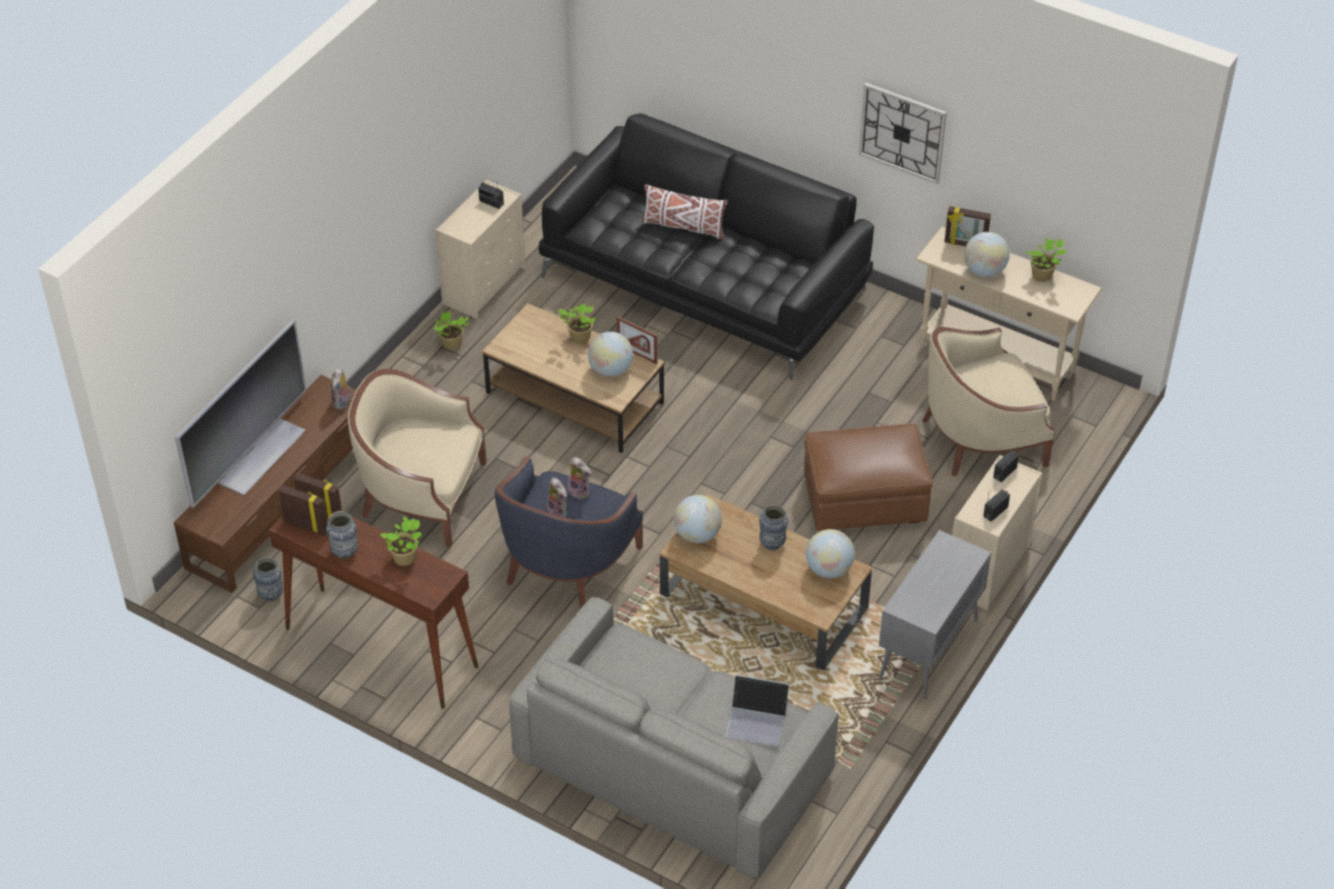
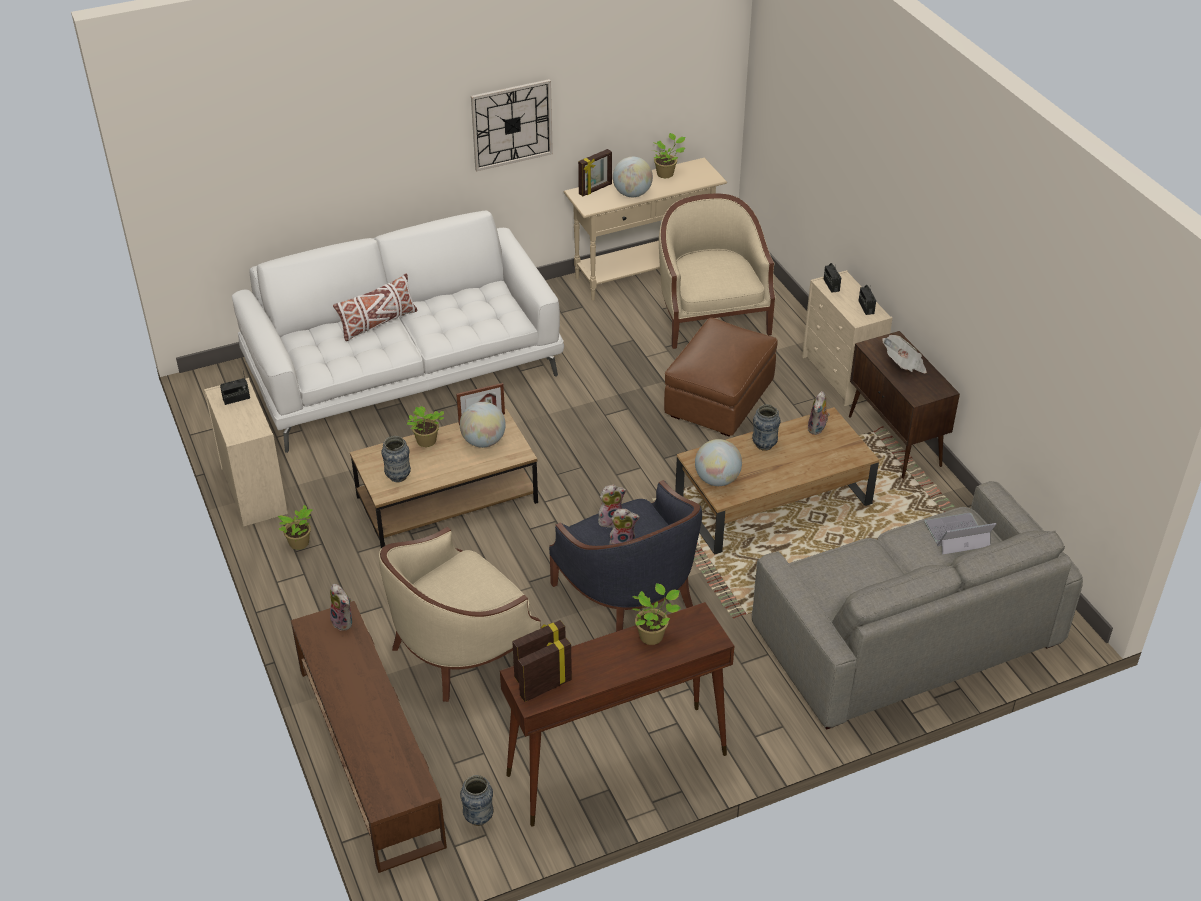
camera: 55 degrees left, 5 degrees down
television [175,320,307,508] -> none
vase [326,511,358,559] -> vase moved to [381,436,411,482]
black sofa [539,113,874,380] -> white sofa [232,210,564,453]
laptop [725,675,789,746] -> laptop turned 150 degrees counterclockwise [924,513,997,555]
globe [806,529,855,578] -> plush toy [807,391,830,435]
grey cabinet [879,530,991,699] -> brown cabinet [849,331,960,479]
beige armchair [922,327,1055,477] -> beige armchair turned 150 degrees clockwise [659,194,776,349]
none -> newspaper [882,335,927,373]

